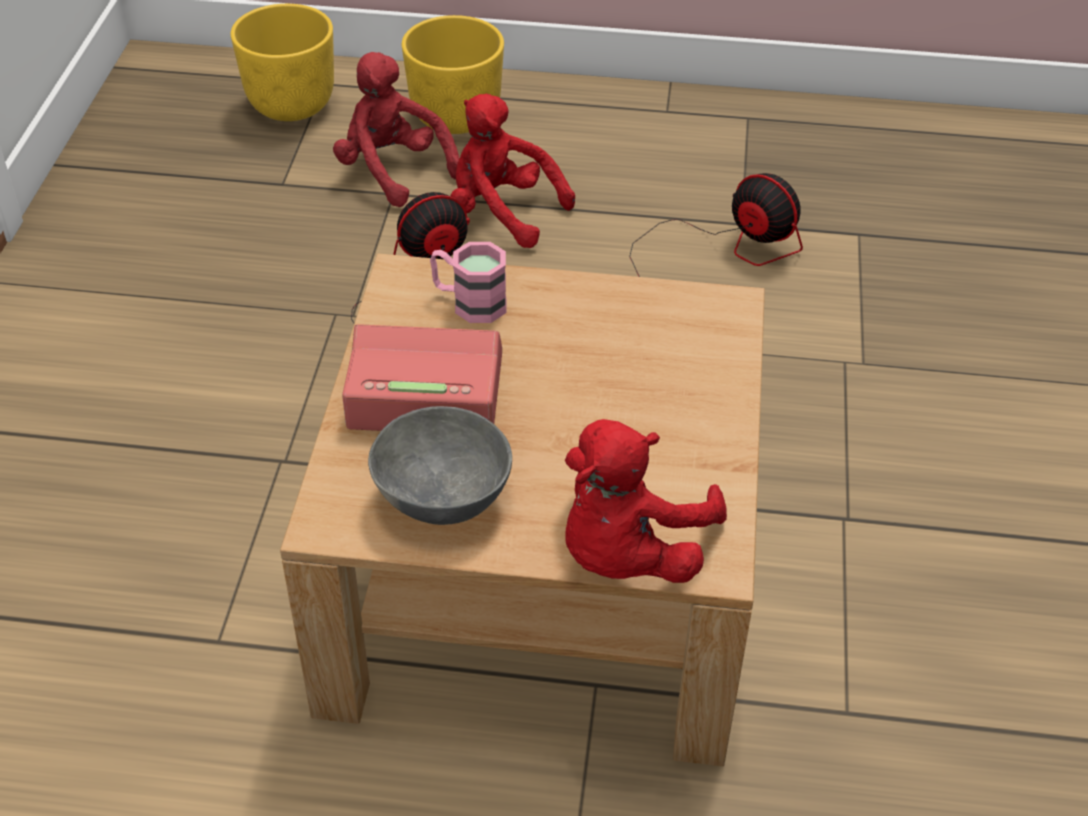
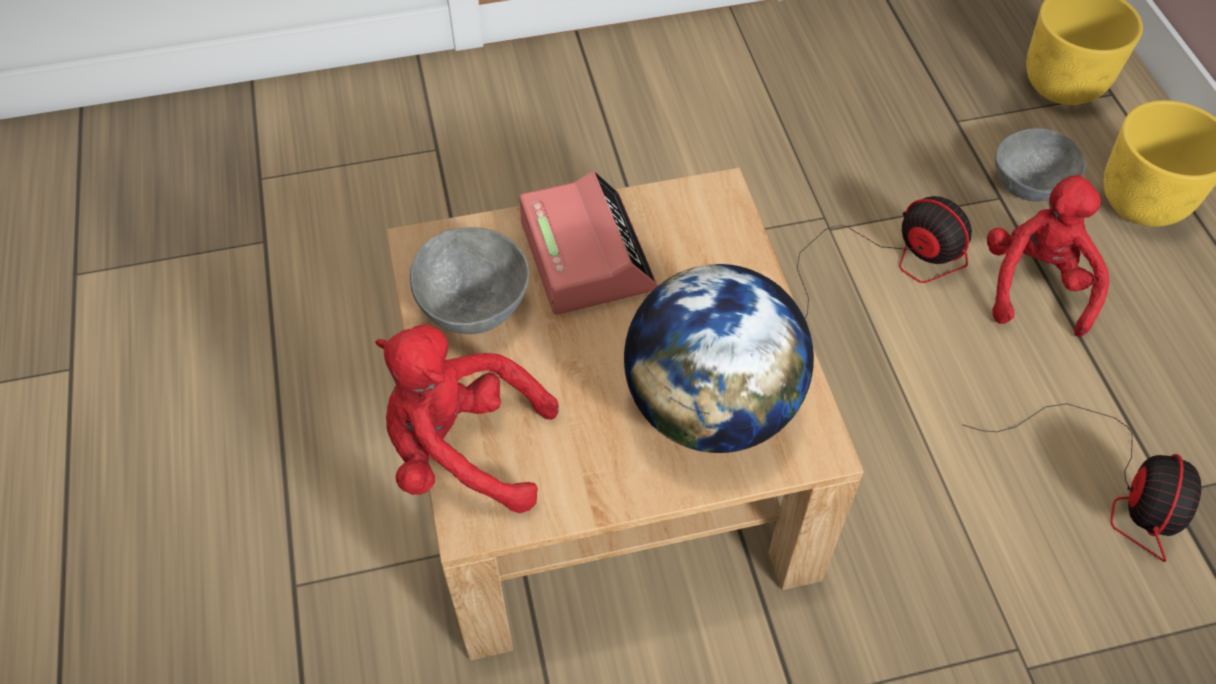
camera: 70 degrees right, 10 degrees up
red plush toy [333,52,460,207] -> grey bowl [995,128,1086,201]
pink mug [430,242,506,323] -> none
none -> globe [624,264,814,453]

